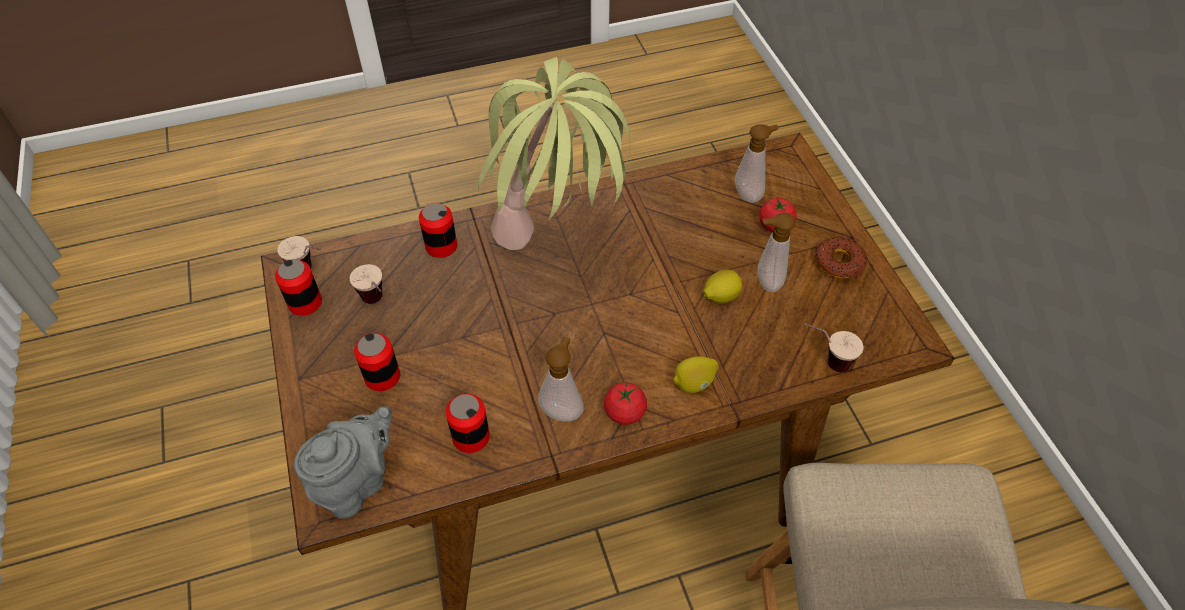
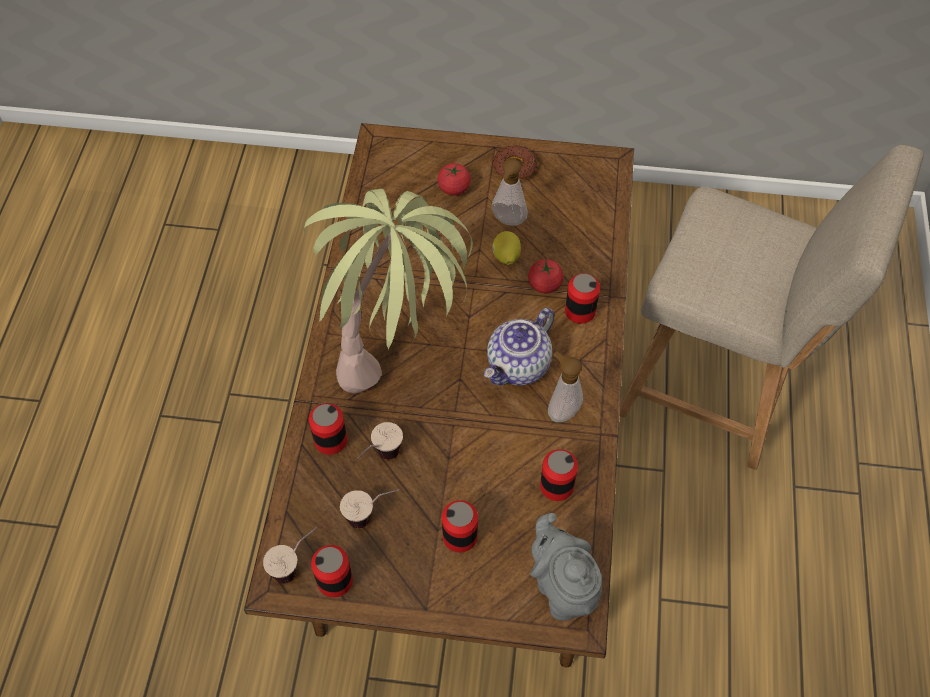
camera: 65 degrees left, 5 degrees up
tomato [604,382,647,425] -> tomato moved to [528,259,564,293]
lemon [673,356,718,393] -> can [565,274,600,324]
soap dispenser [735,124,779,203] -> none
cup [805,323,863,372] -> cup moved to [358,422,403,460]
none -> teapot [484,308,555,386]

